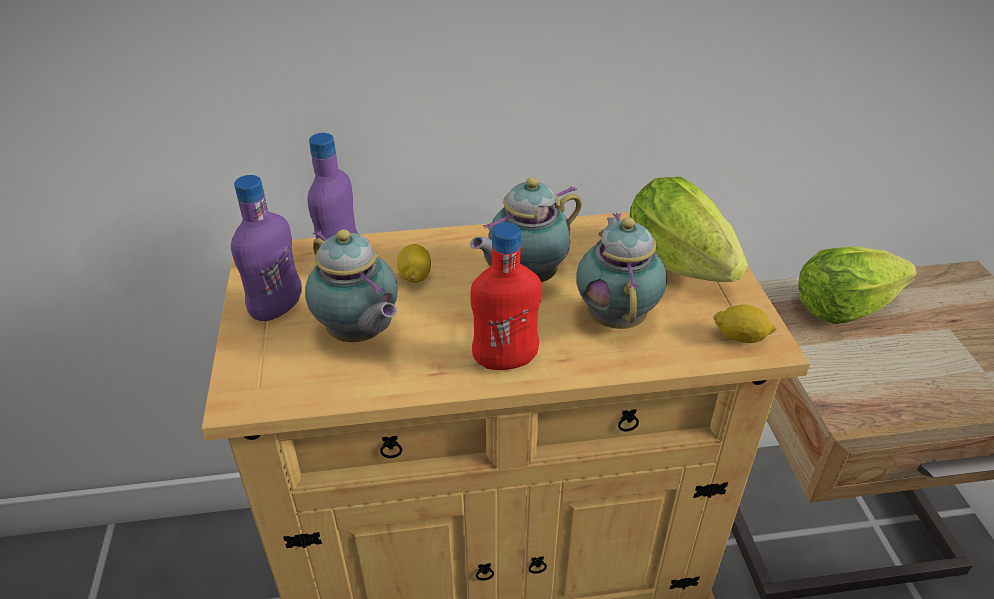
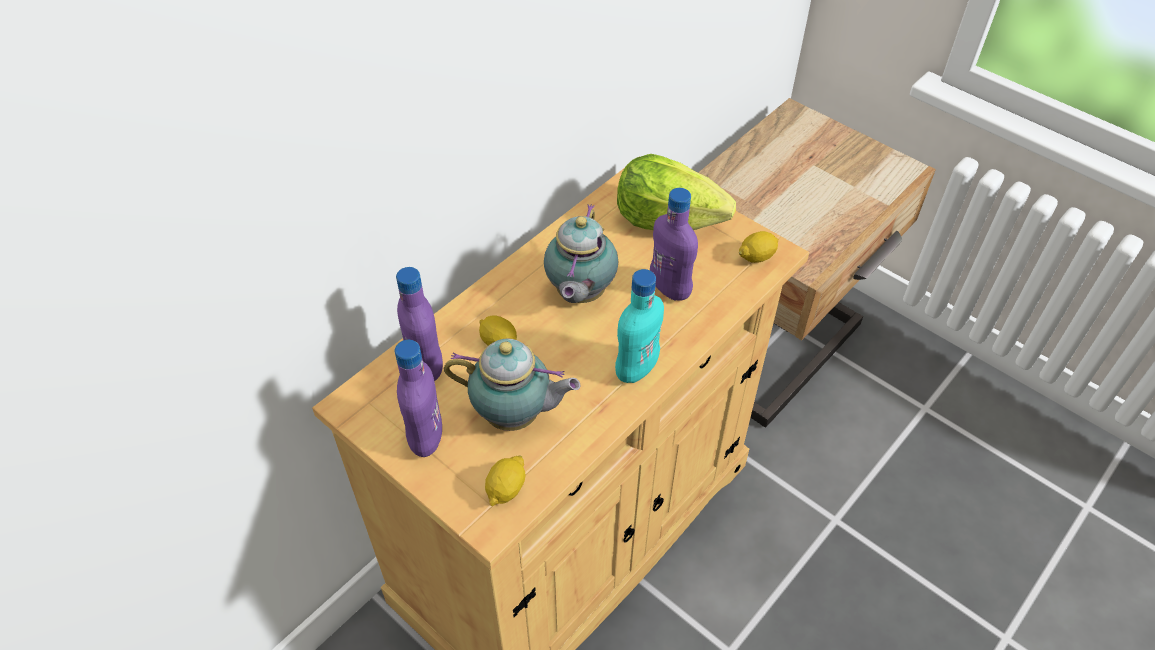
camera: 40 degrees left, 10 degrees up
red bottle [470,222,542,370] -> turquoise bottle [615,269,664,383]
teapot [576,212,667,329] -> purple bottle [650,188,698,301]
lettuce [798,246,917,324] -> none
none -> lemon [485,455,526,506]

